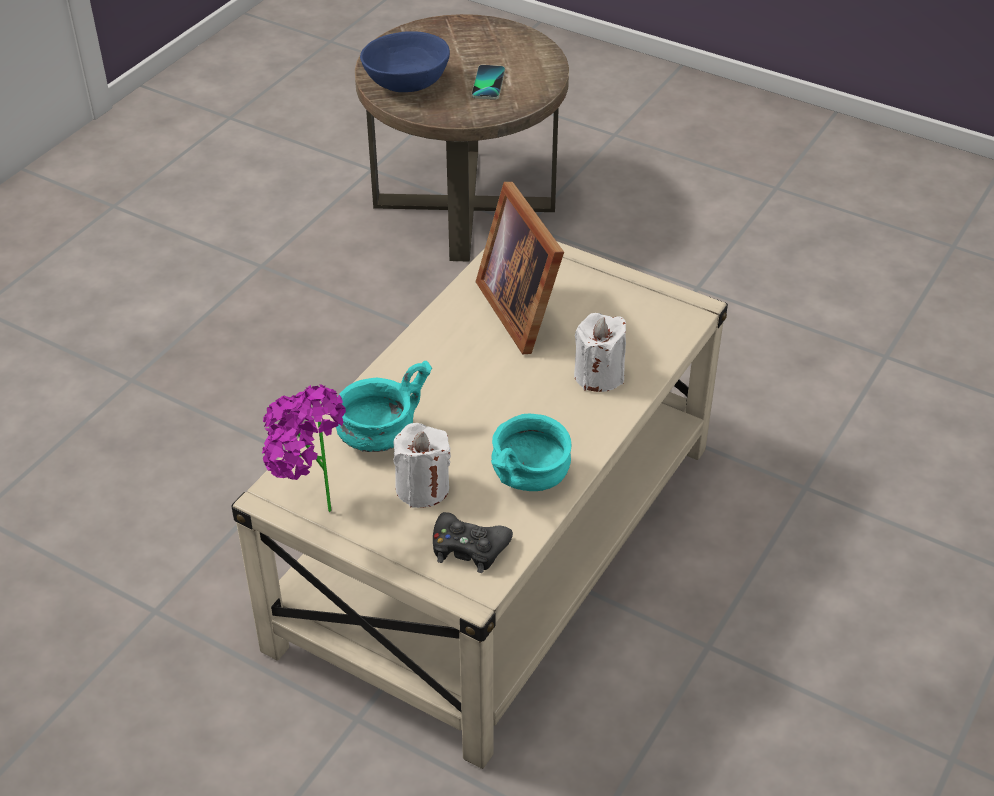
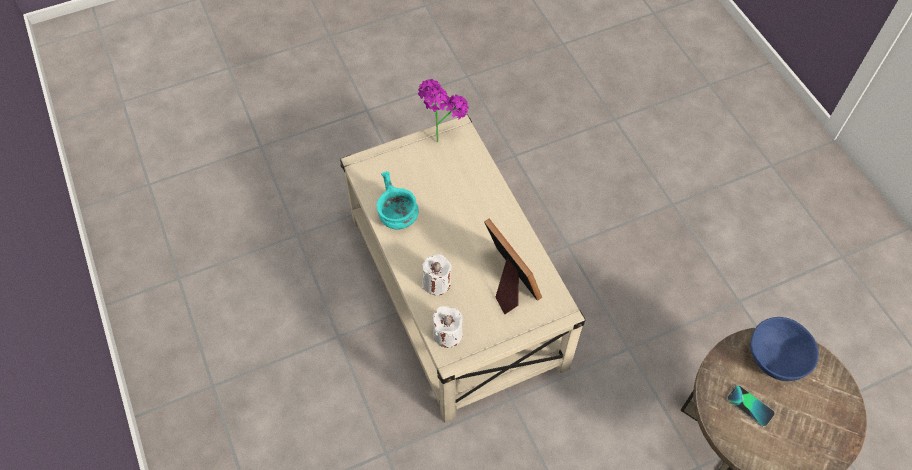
camera: 125 degrees right, 15 degrees up
turquoise bowl [336,361,432,452] -> none
white candle [393,423,451,508] -> white candle moved to [432,306,463,348]
black game controller [433,512,513,573] -> none
picture frame [476,182,564,354] -> picture frame turned 45 degrees clockwise [484,219,542,314]

